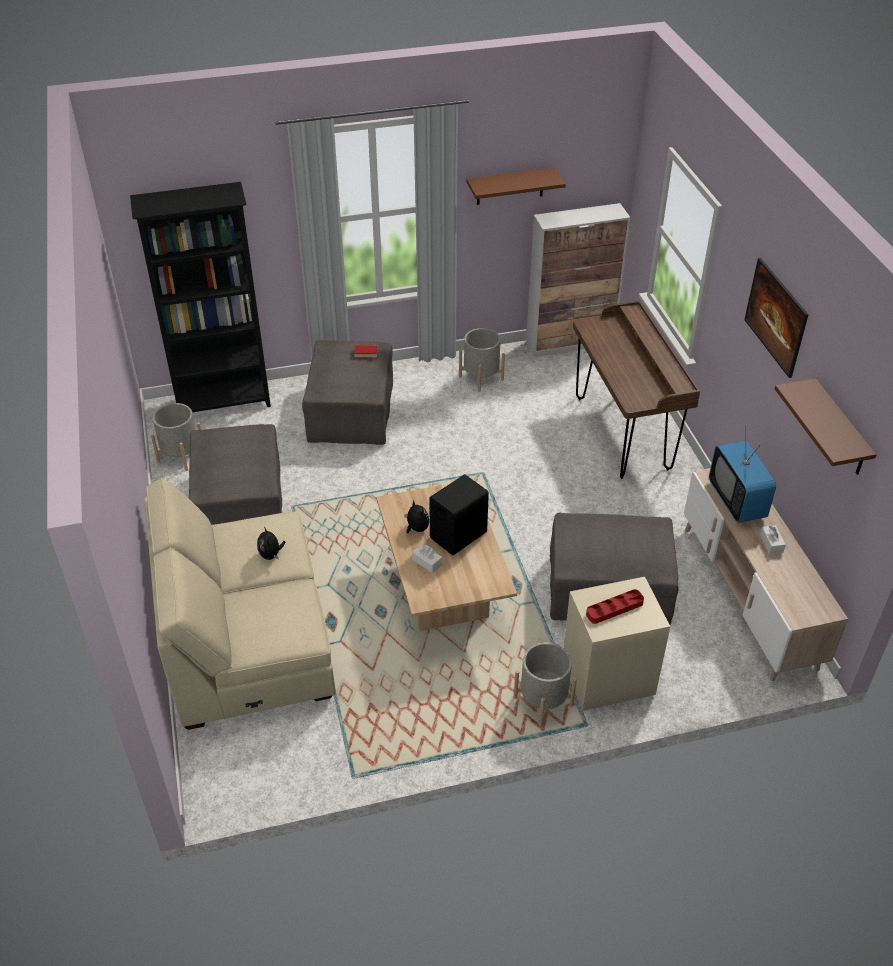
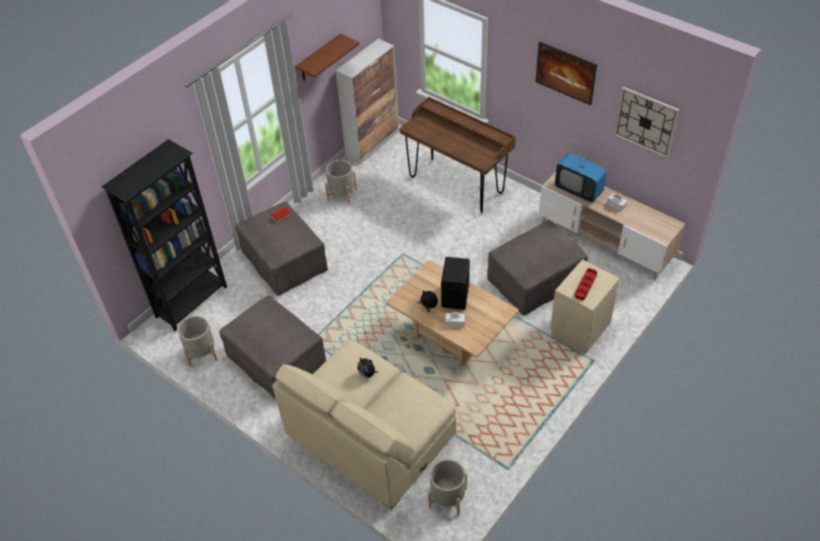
camera: 35 degrees left, 5 degrees up
grey planter [514,642,577,726] -> grey planter moved to [428,459,467,516]
brown shelf [774,378,877,475] -> wall clock [614,87,679,158]

